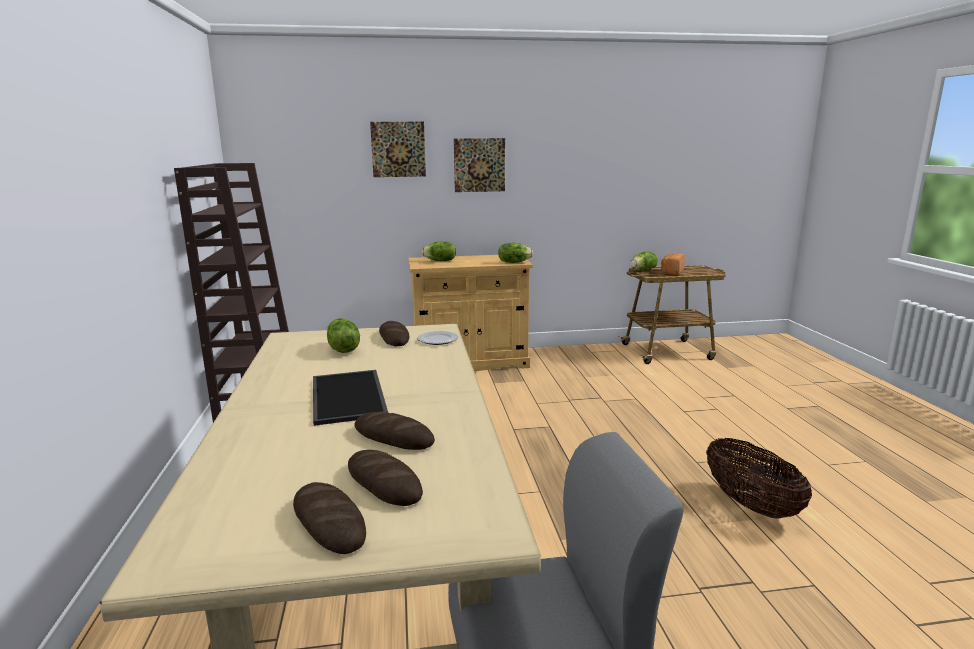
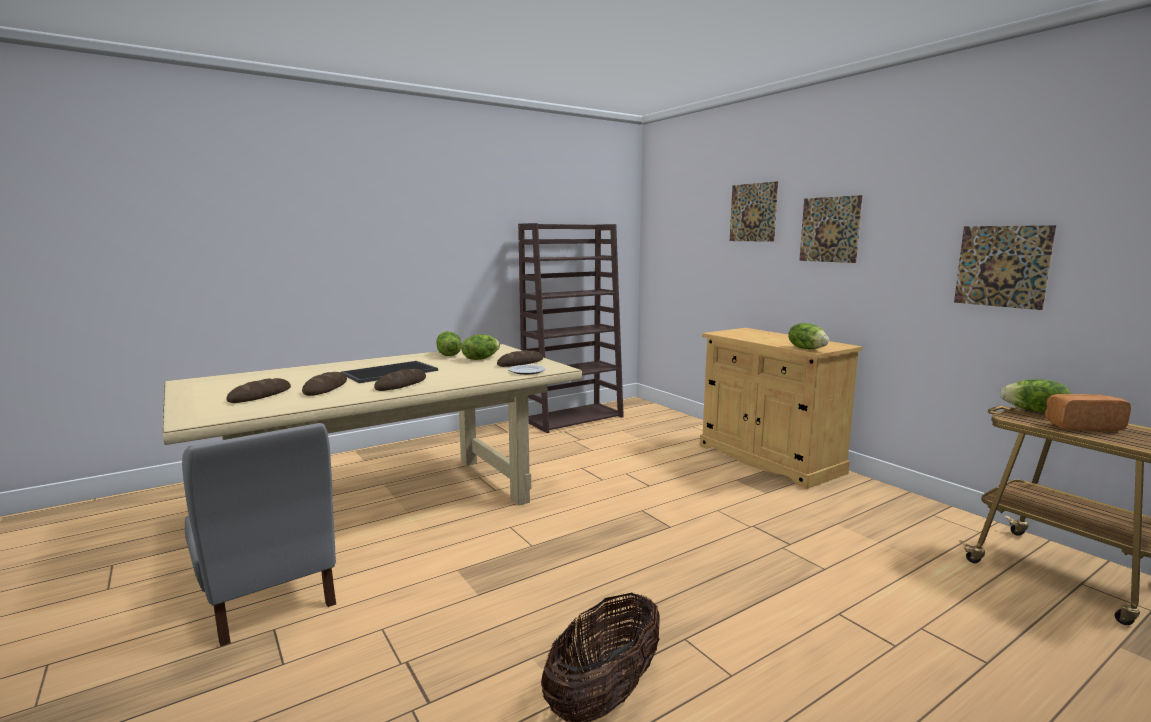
camera: 65 degrees right, 5 degrees down
bread [293,482,366,554] -> bread moved to [374,369,426,391]
lettuce [422,241,456,261] -> lettuce moved to [436,331,462,356]
none -> picture [954,225,1056,310]

